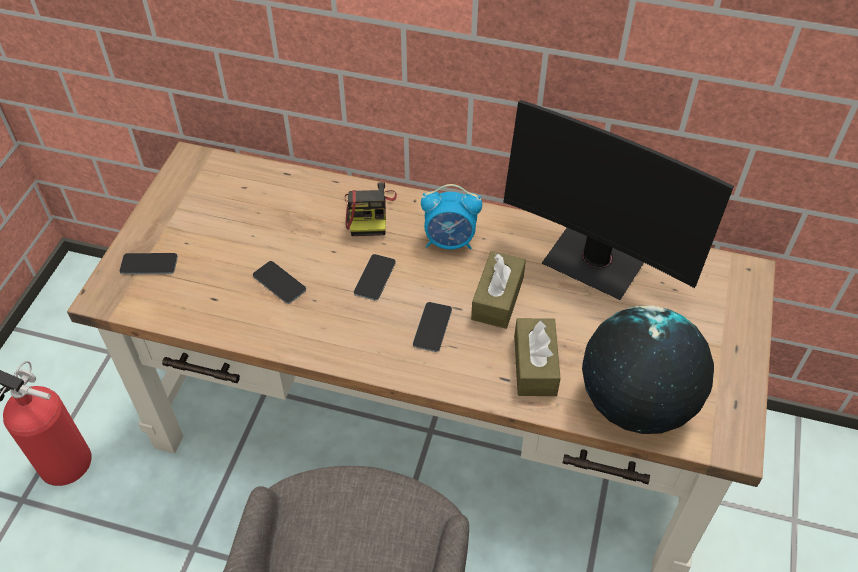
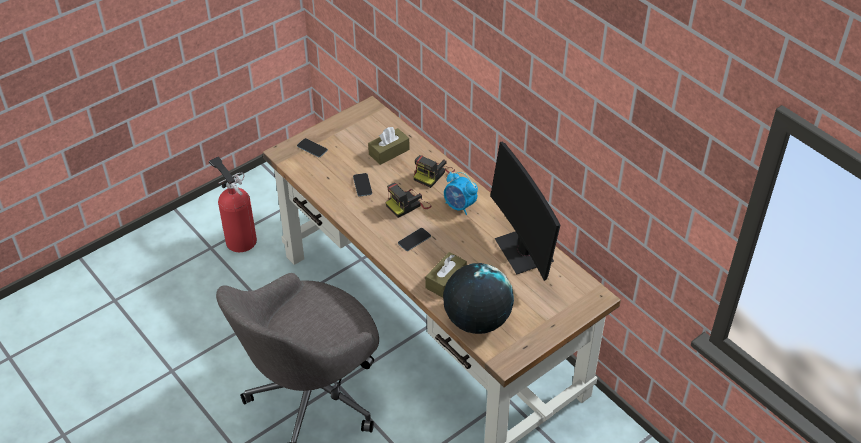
camera: 35 degrees right, 5 degrees down
phone [354,254,396,300] -> camera [386,183,431,218]
brown tissue box [471,251,526,329] -> brown tissue box moved to [368,127,410,165]

